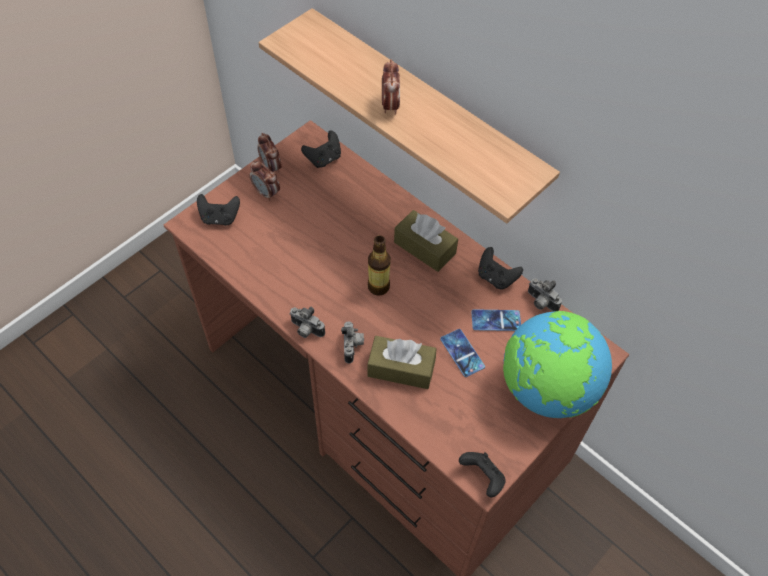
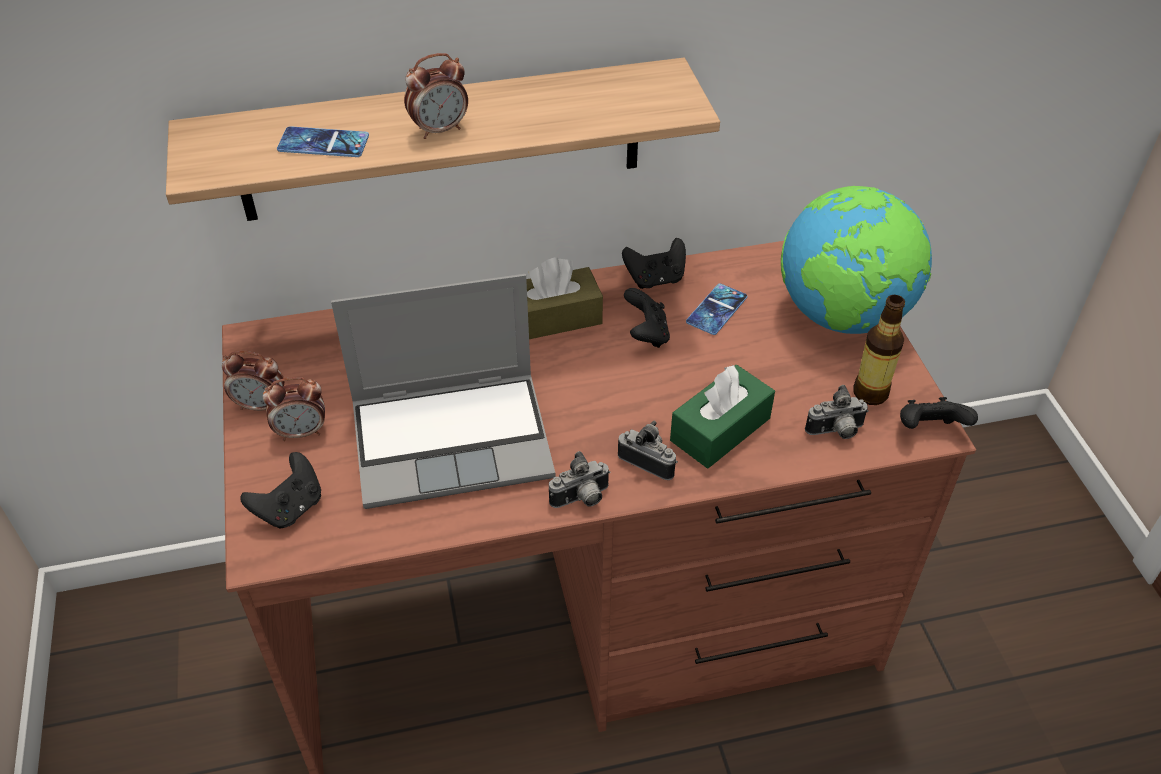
camera: 55 degrees left, 10 degrees down
black game controller [301,131,341,168] -> black game controller moved to [624,288,670,348]
brown tissue box [367,336,436,389] -> green tissue box [670,365,775,468]
bottle [368,235,391,296] -> bottle moved to [854,295,905,405]
alarm clock [382,59,400,115] -> alarm clock turned 120 degrees clockwise [404,53,468,139]
phone [440,329,485,377] -> phone moved to [277,126,369,157]
camera [528,278,562,312] -> camera moved to [805,385,869,439]
none -> laptop [331,274,555,509]

